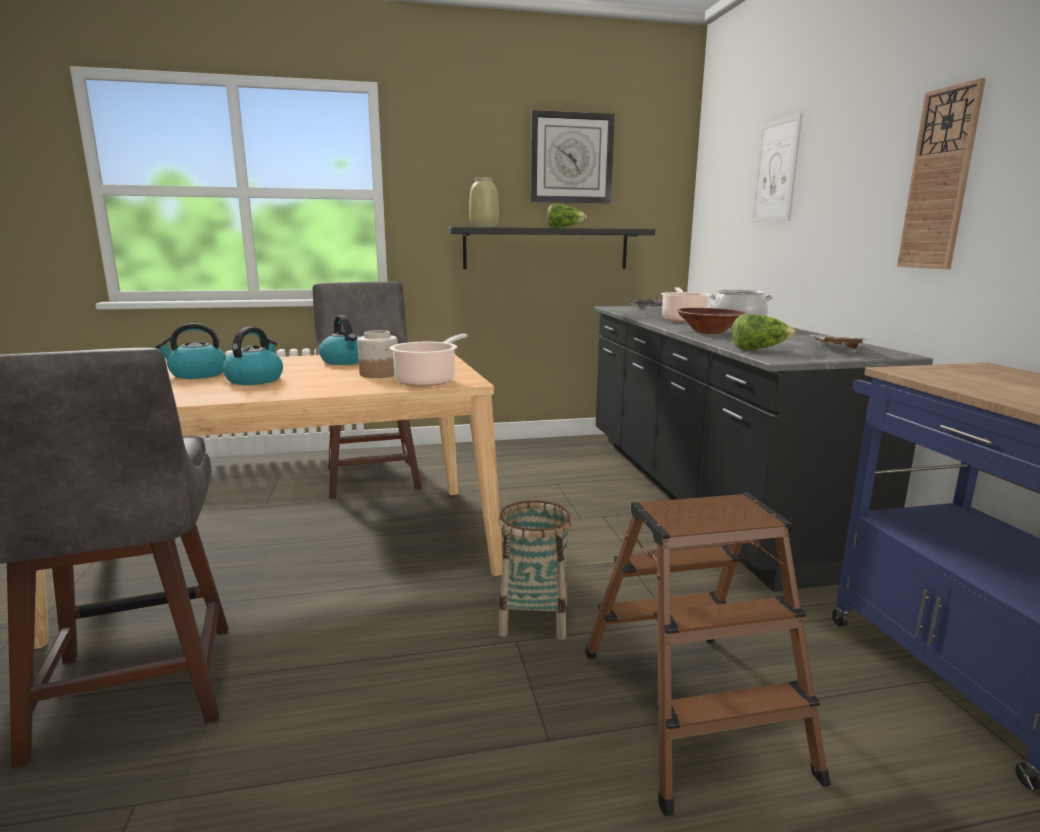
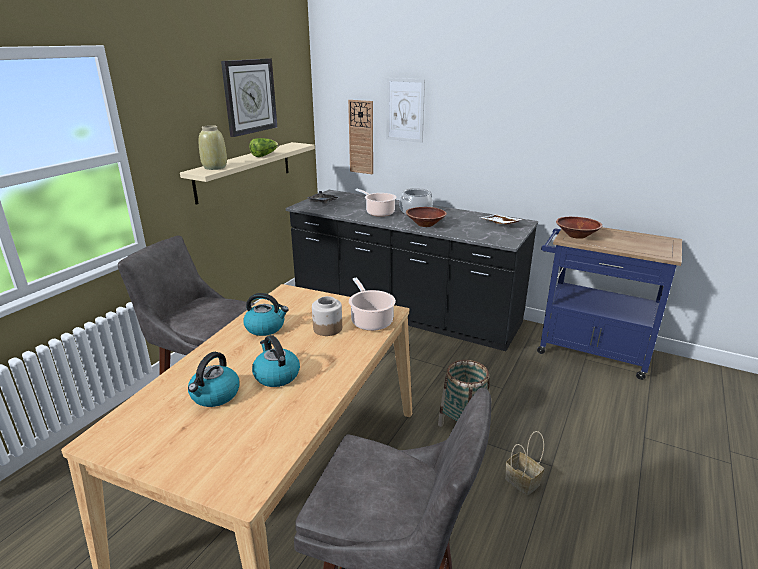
camera: 50 degrees left, 10 degrees up
black shelf [447,227,655,269] -> beige shelf [180,142,315,205]
brown step ladder [585,493,830,816] -> none
lettuce [732,314,795,350] -> none
wall clock [897,78,986,269] -> wall clock moved to [348,100,373,174]
none -> basket [505,431,544,495]
none -> brown bowl [556,217,602,239]

